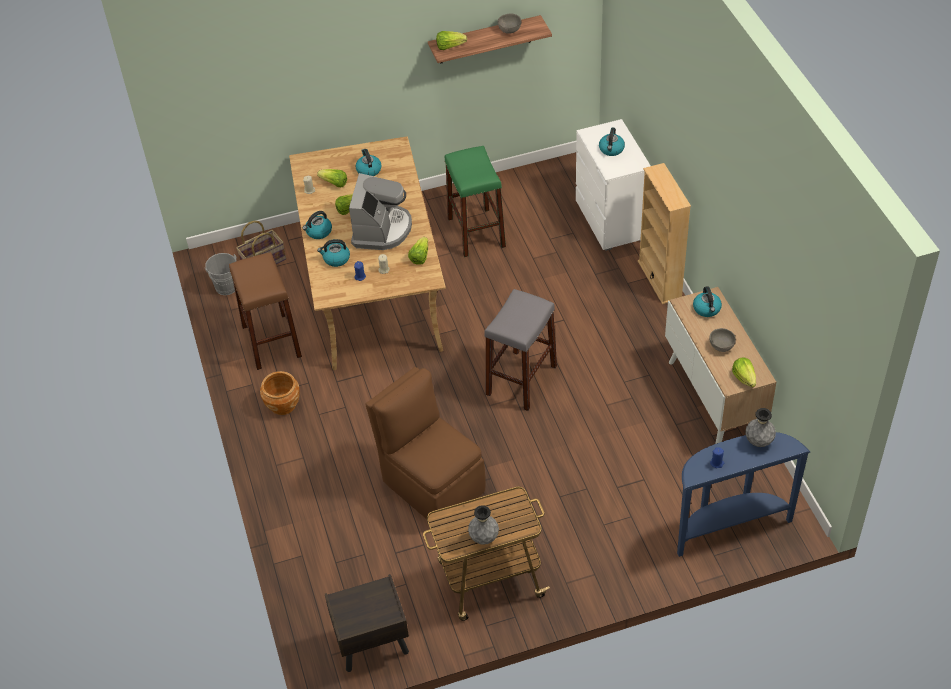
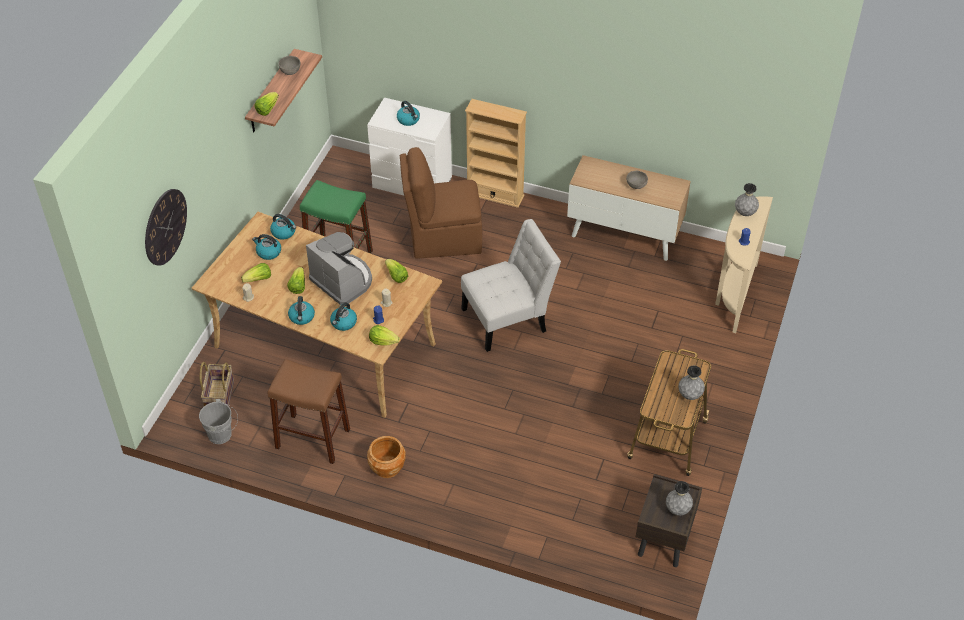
camera: 55 degrees left, 0 degrees up
brown chair [365,367,486,520] -> brown chair moved to [400,147,482,259]
grey stool [484,289,557,411] -> white chair [461,219,561,352]
blue console table [677,432,810,557] -> beige console table [715,196,773,333]
kettle [693,286,722,317] -> kettle moved to [270,214,296,240]
lettuce [732,357,756,388] -> lettuce moved to [369,325,400,346]
none -> wall clock [145,189,187,266]
none -> grey vase [666,481,693,516]

